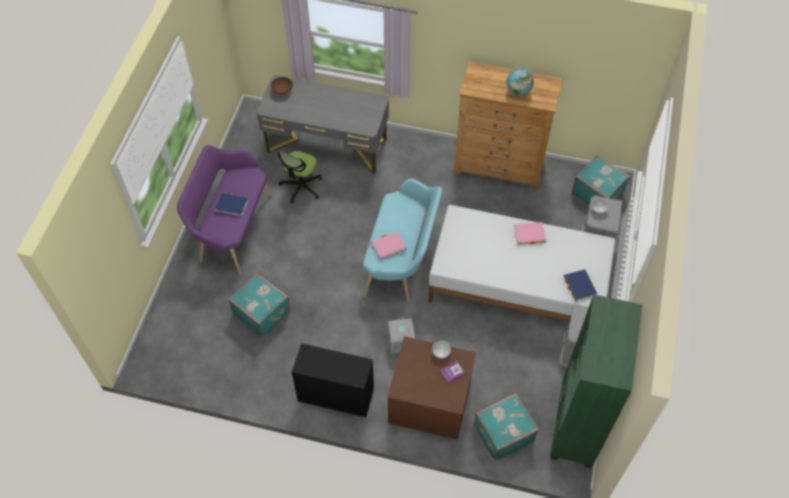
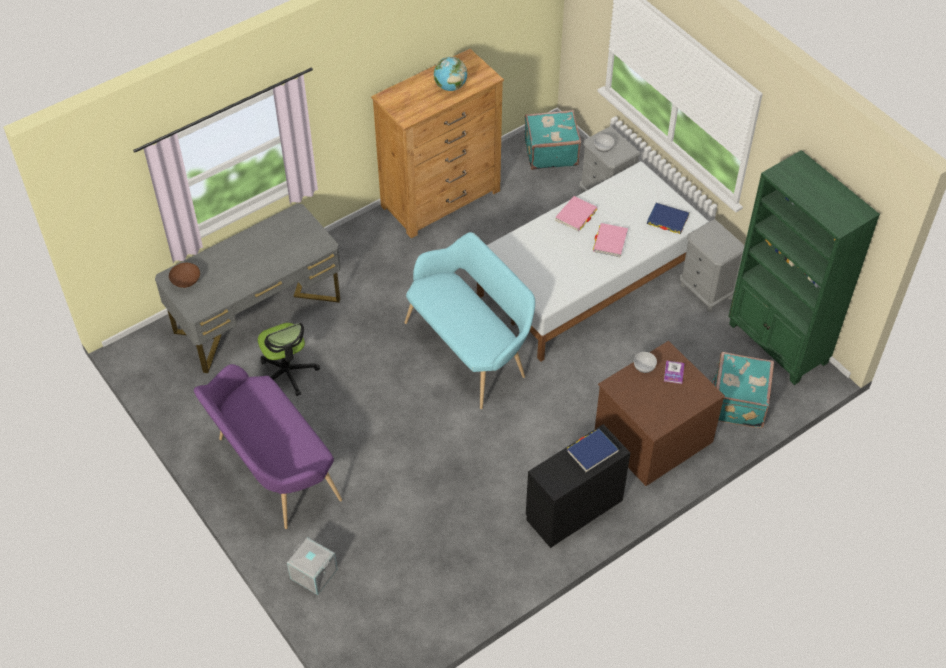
camera: 50 degrees left, 5 degrees down
blue book [215,192,249,216] -> blue book moved to [566,429,619,472]
turquoise suitcase [228,273,290,337] -> none
pink book [371,232,407,260] -> pink book moved to [593,223,628,257]
grey storage box [388,317,415,354] -> grey storage box moved to [287,537,337,595]

